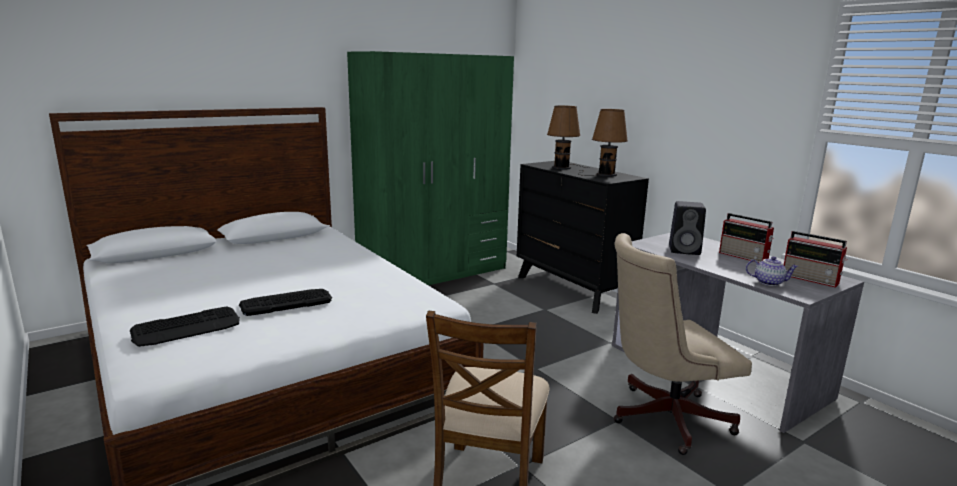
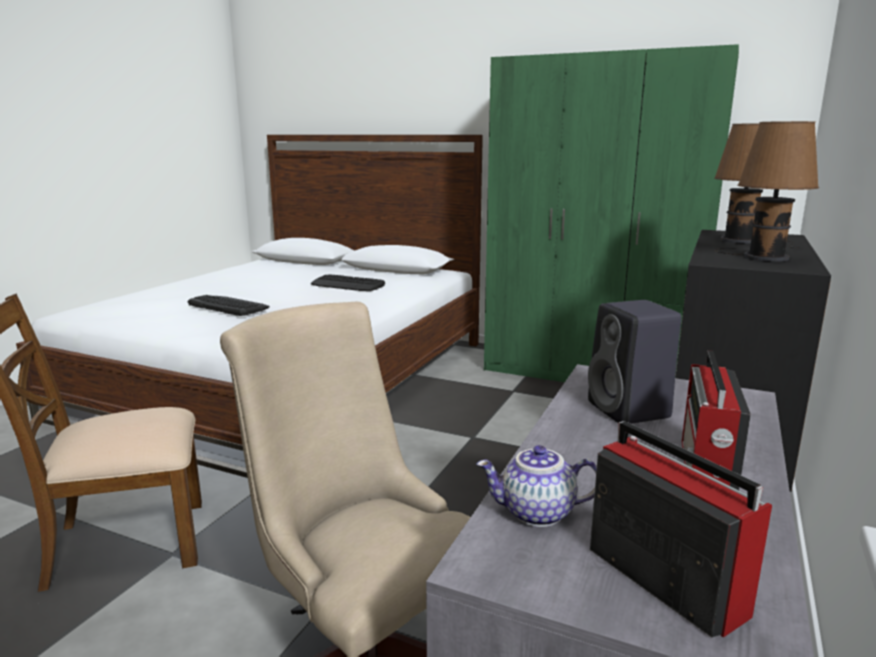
camera: 60 degrees right, 0 degrees up
keyboard [130,306,240,347] -> keyboard moved to [311,274,385,291]
teapot [746,256,799,286] -> teapot turned 105 degrees clockwise [476,445,597,527]
radio [784,231,847,288] -> radio turned 135 degrees clockwise [590,421,772,638]

